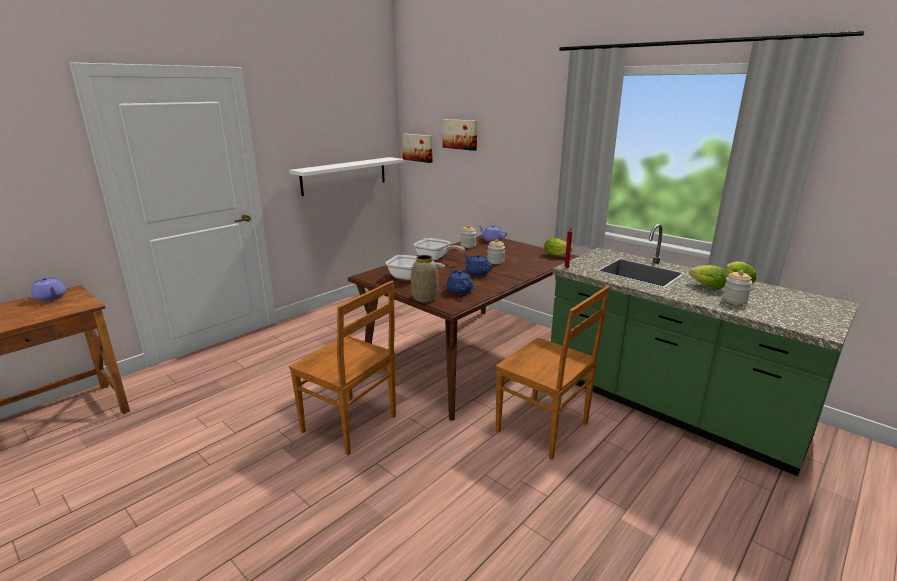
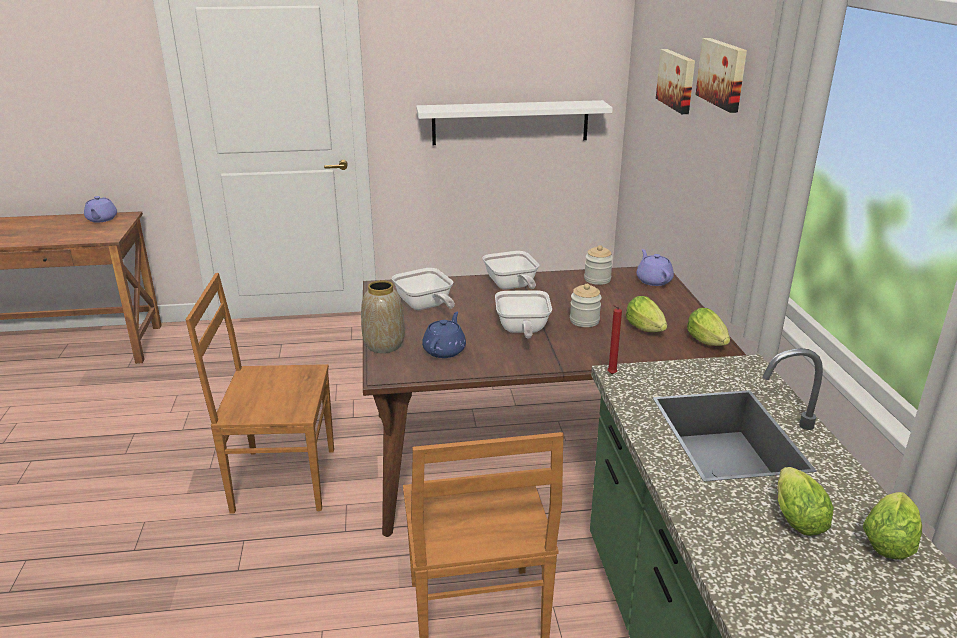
camera: 40 degrees right, 5 degrees up
brown chair [289,281,396,455] -> brown chair turned 105 degrees clockwise [185,273,334,514]
picture [402,133,433,163] -> picture moved to [695,38,747,113]
blue teapot [464,254,492,276] -> frying pan [495,290,552,338]
jar [722,270,752,304] -> none
none -> lettuce [626,296,667,332]

